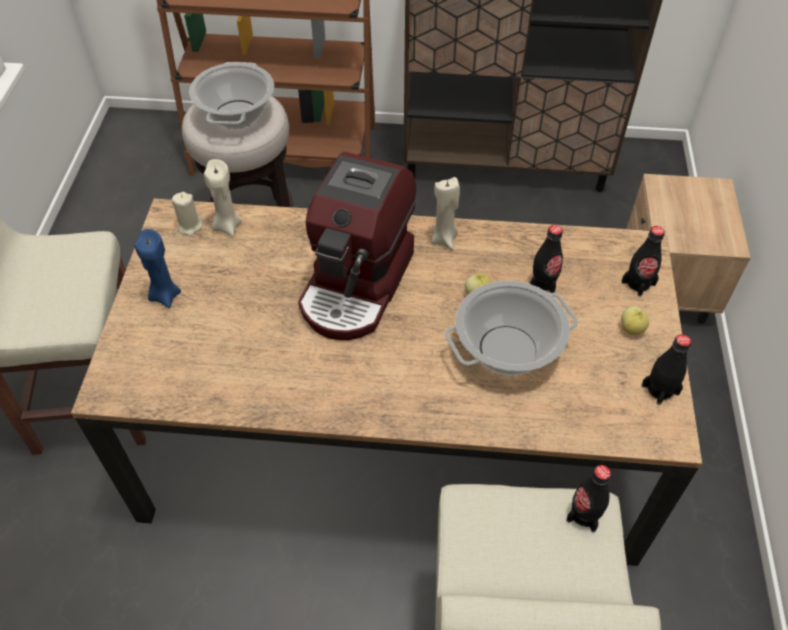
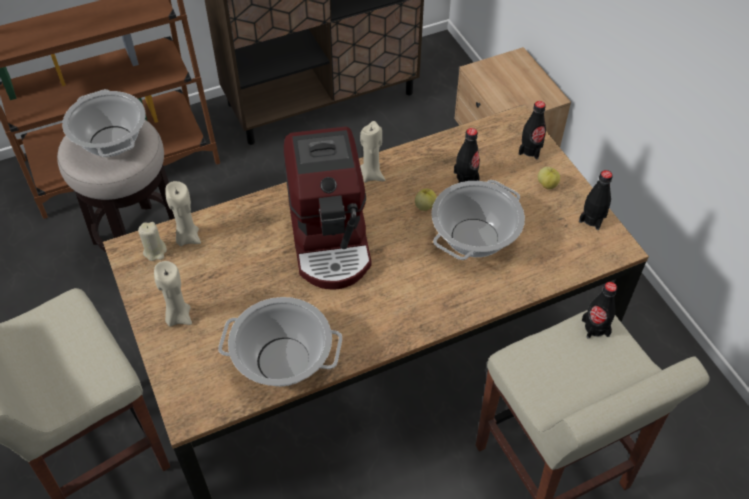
camera: 30 degrees left, 0 degrees up
blue candle [134,229,181,308] -> beige candle [154,261,192,327]
none -> cooking pot [218,297,342,386]

